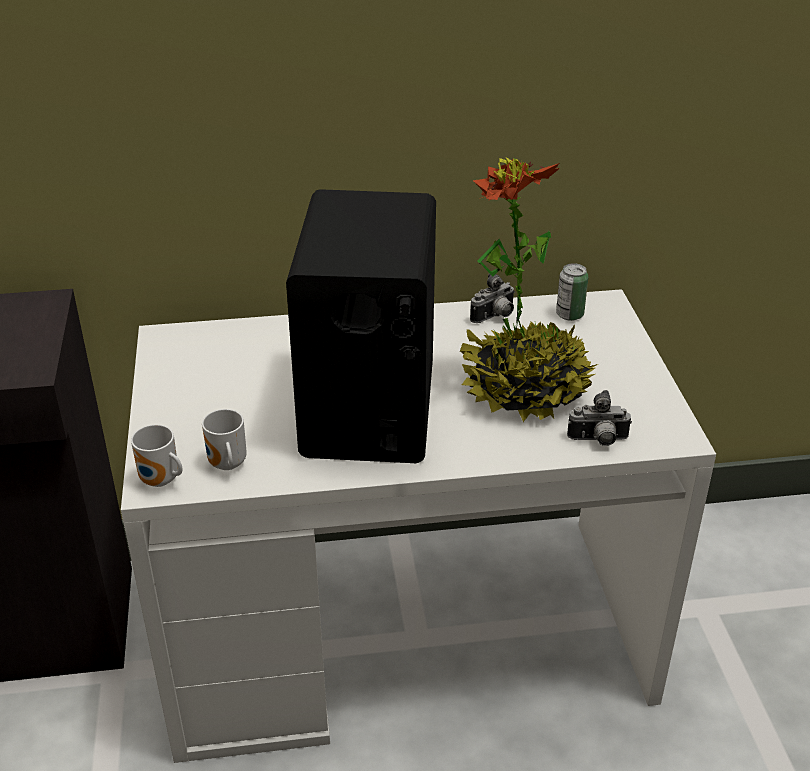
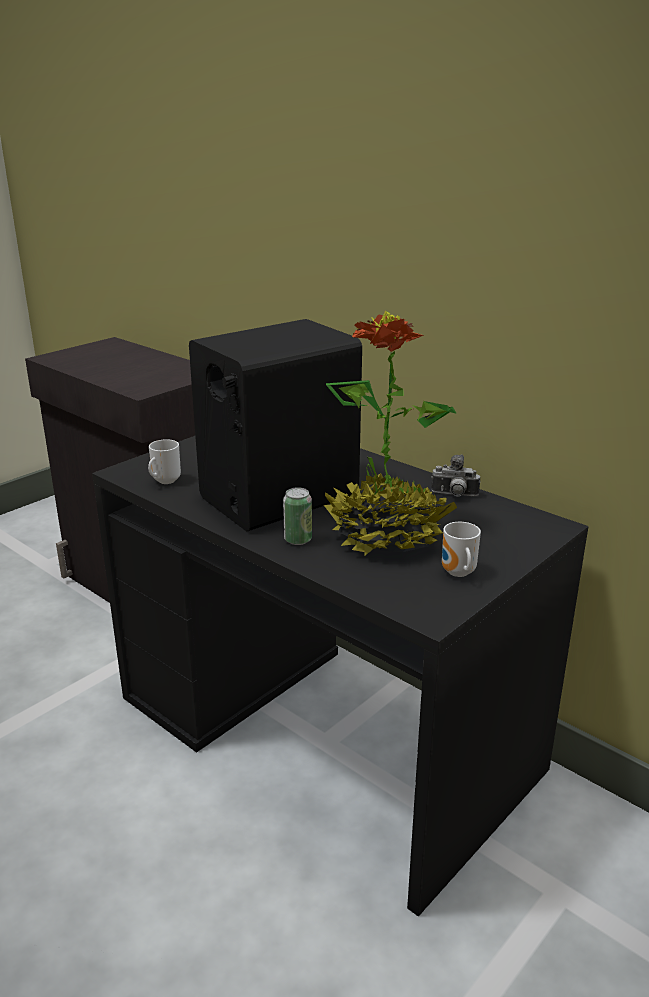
camera: 50 degrees right, 10 degrees down
white desk [121,289,716,763] -> black desk [92,436,589,916]
mug [131,424,182,487] -> mug moved to [442,522,481,577]
can [556,263,588,321] -> can moved to [283,487,312,545]
camera [567,390,632,446] -> none

